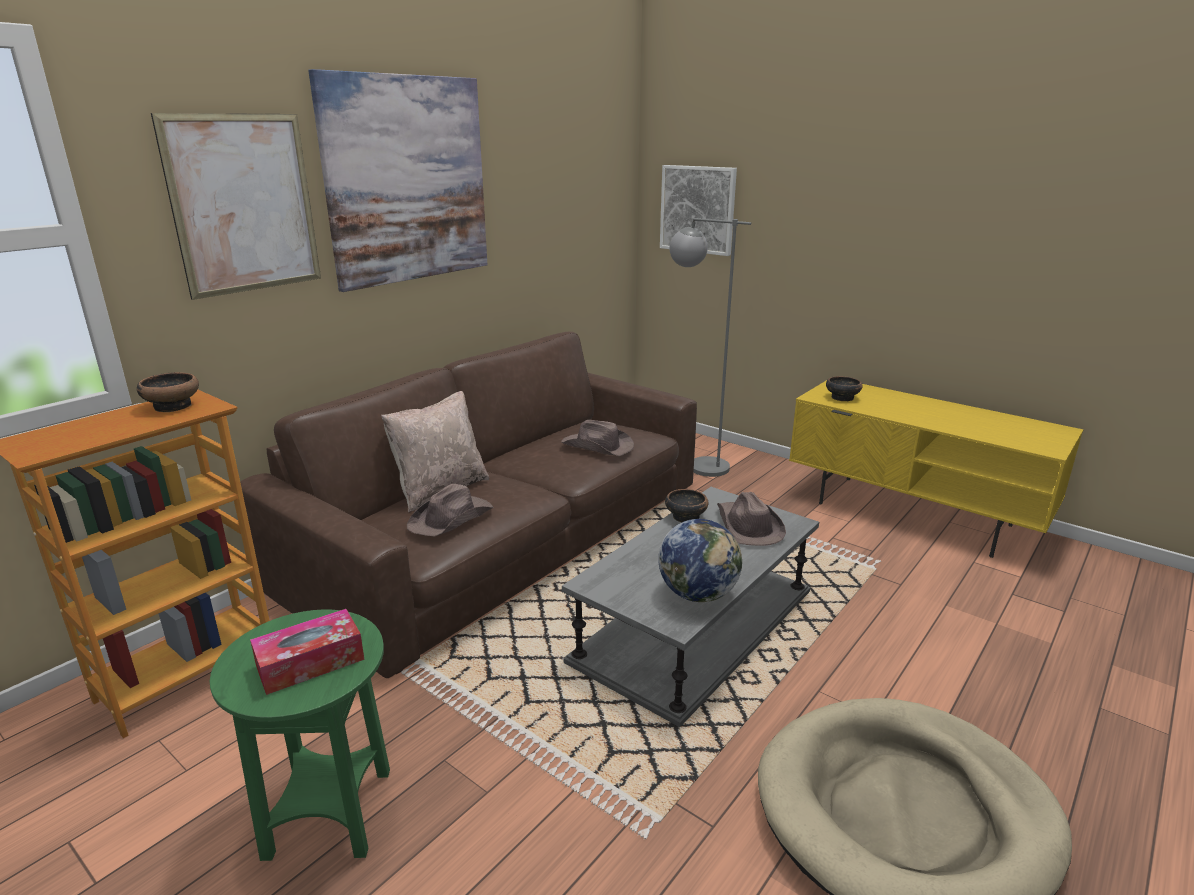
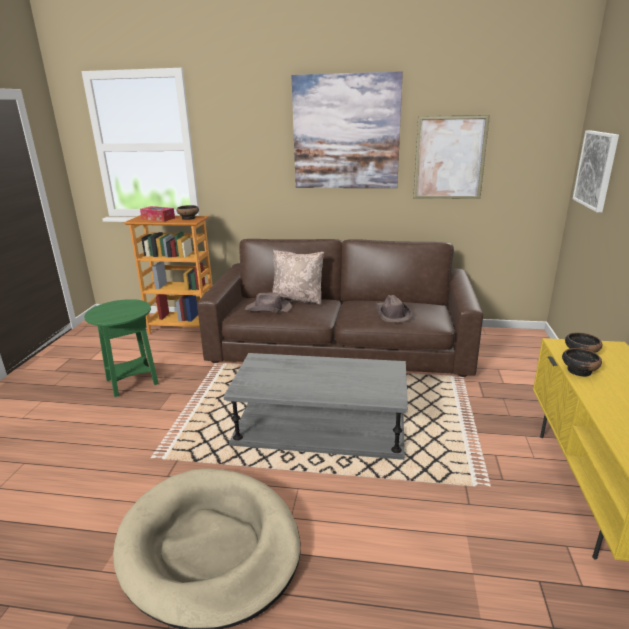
camera: 60 degrees right, 0 degrees up
picture [151,113,321,300] -> picture moved to [413,115,490,199]
tissue box [250,609,365,695] -> tissue box moved to [140,206,175,222]
globe [658,519,742,602] -> none
bowl [665,489,708,522] -> bowl moved to [562,348,602,377]
grey floor lamp [670,218,751,477] -> none
brown hat [717,492,786,546] -> none

